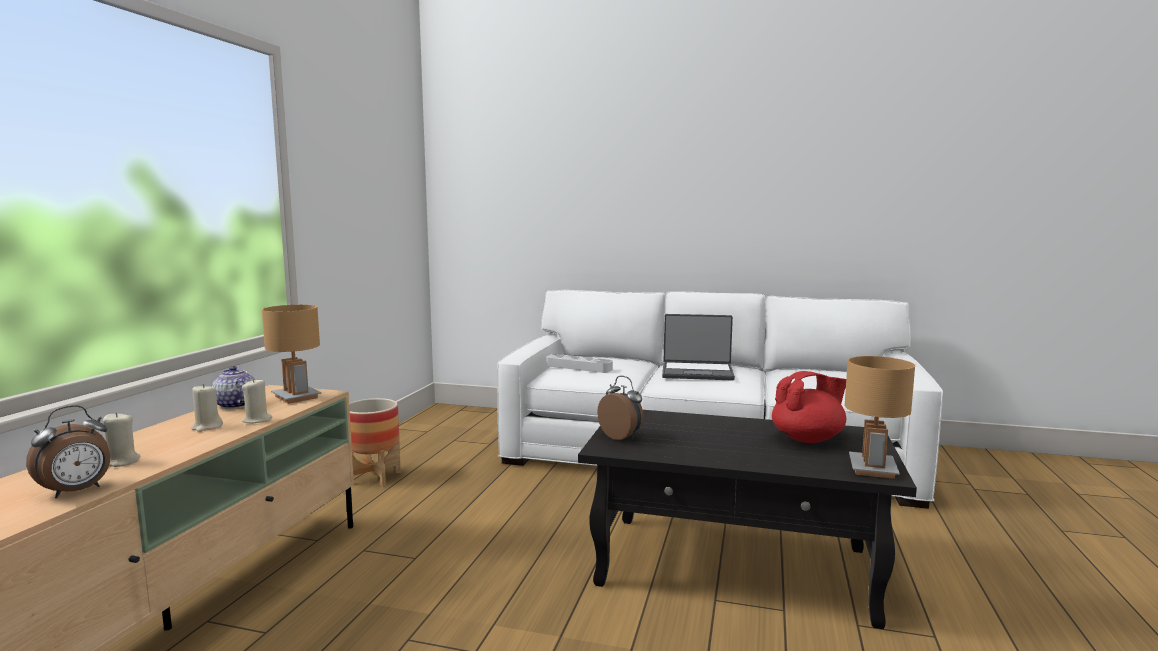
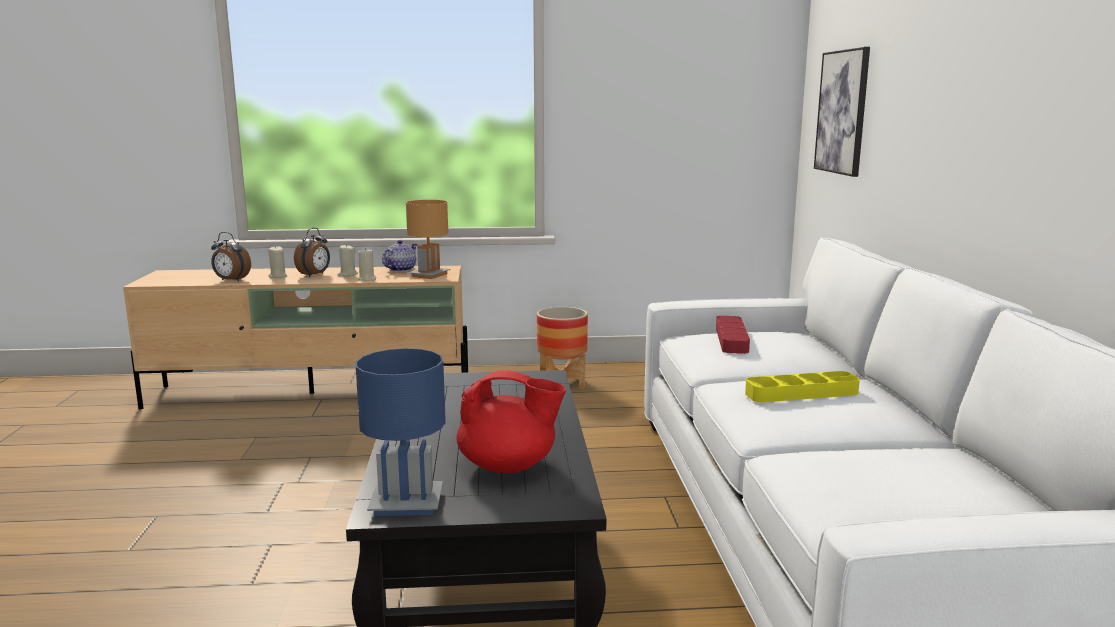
camera: 70 degrees right, 5 degrees up
grey tray [546,354,613,373] -> red tray [716,316,750,354]
alarm clock [597,376,644,440] -> alarm clock moved to [294,228,330,277]
laptop [662,314,735,381] -> yellow tray [745,371,860,402]
red teapot [772,371,846,443] -> red teapot turned 45 degrees counterclockwise [457,370,566,473]
brown table lamp [845,356,915,479] -> blue table lamp [356,348,446,516]
none -> picture [814,47,870,177]

